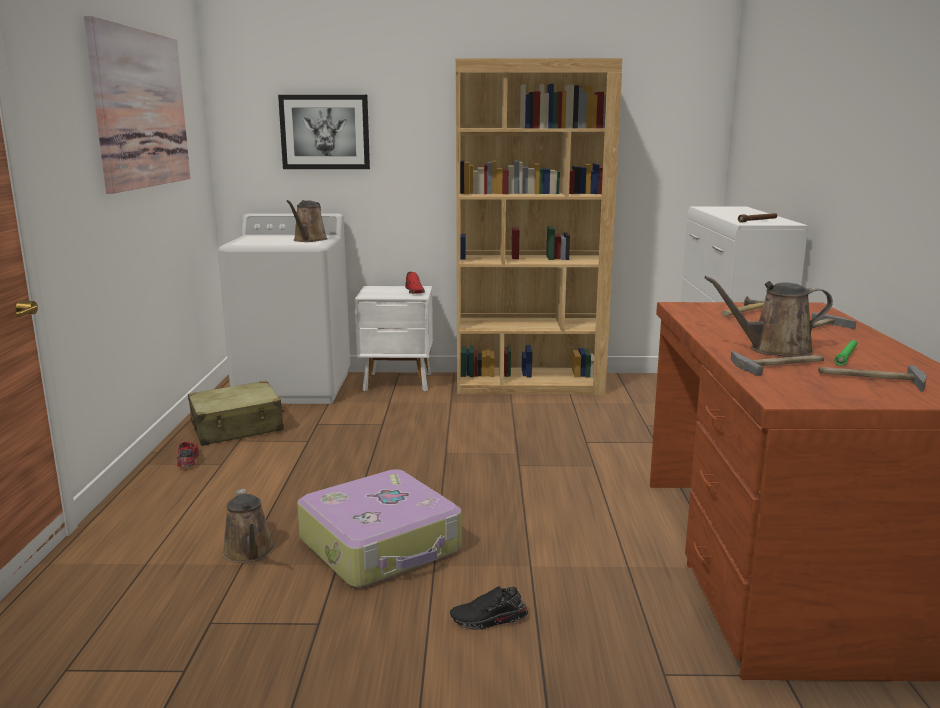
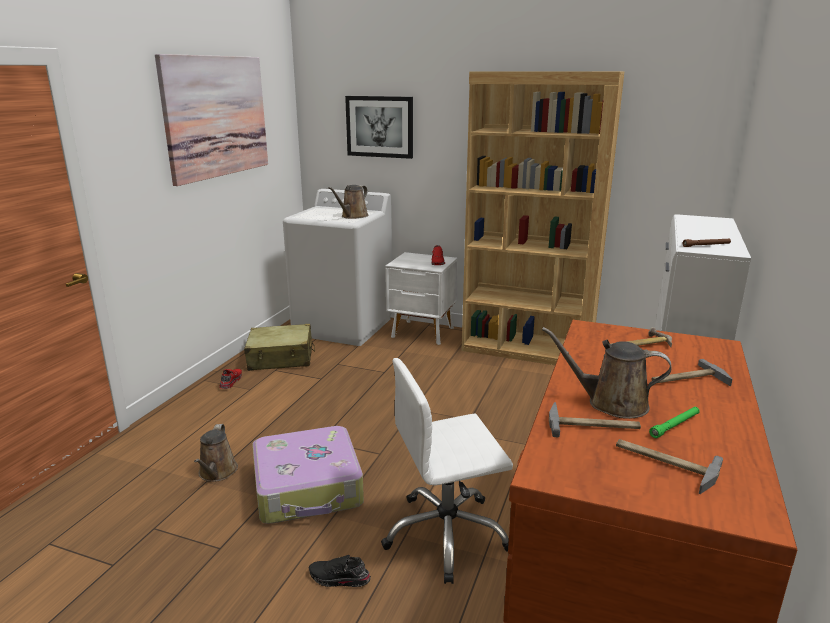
camera: 20 degrees right, 5 degrees up
none -> white office chair [381,358,513,584]

